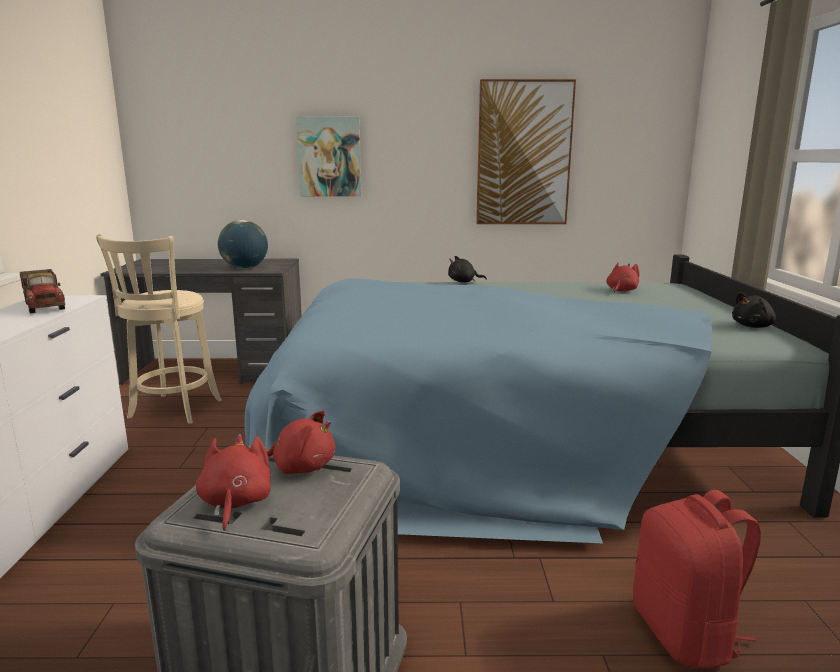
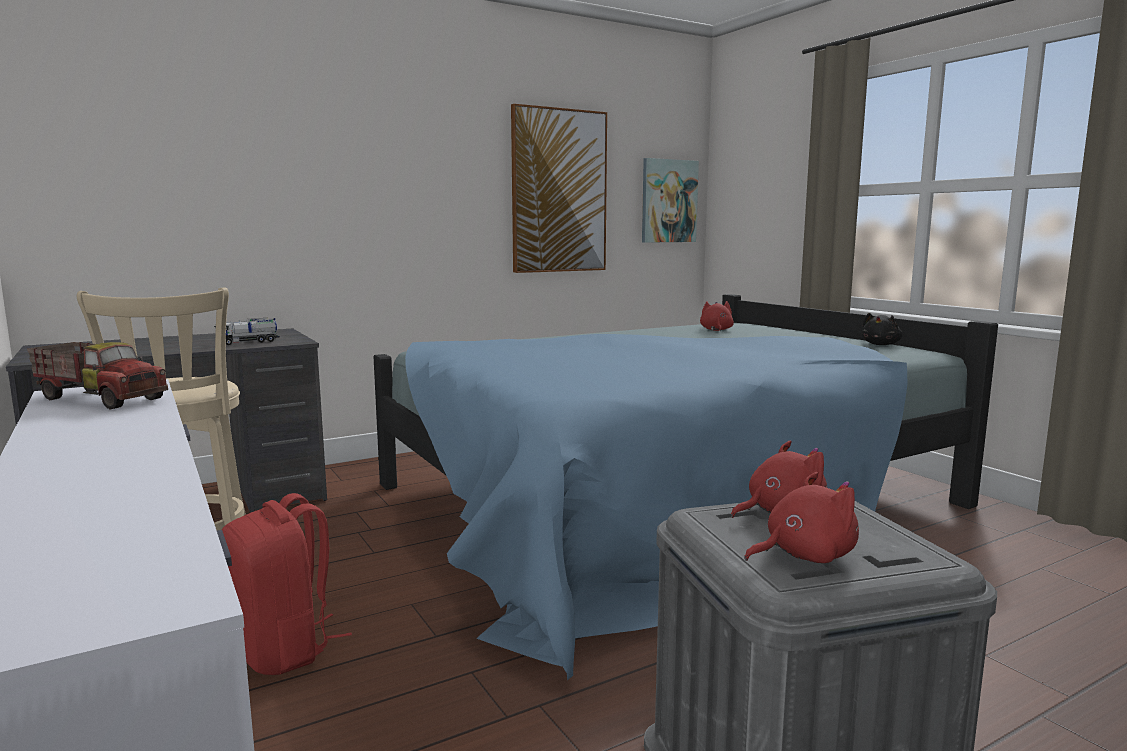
camera: 30 degrees left, 5 degrees down
red plush toy [196,434,271,531] -> red plush toy turned 105 degrees clockwise [744,472,859,563]
globe [218,220,268,269] -> toy truck [214,318,280,345]
picture [296,116,362,197] -> picture moved to [642,158,699,243]
black plush toy [448,256,487,283] -> none
red backpack [633,490,761,668] -> red backpack moved to [222,493,352,675]

